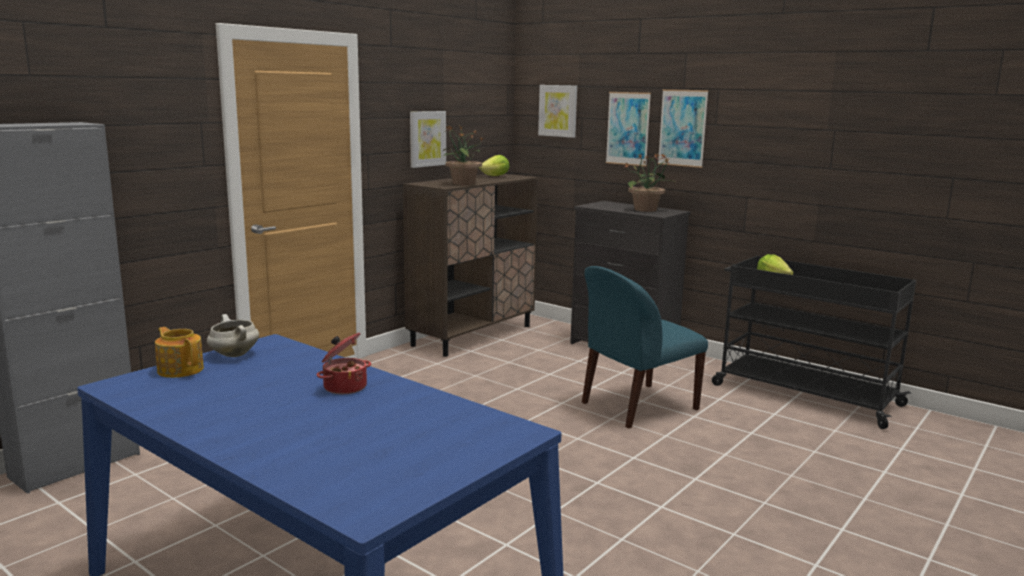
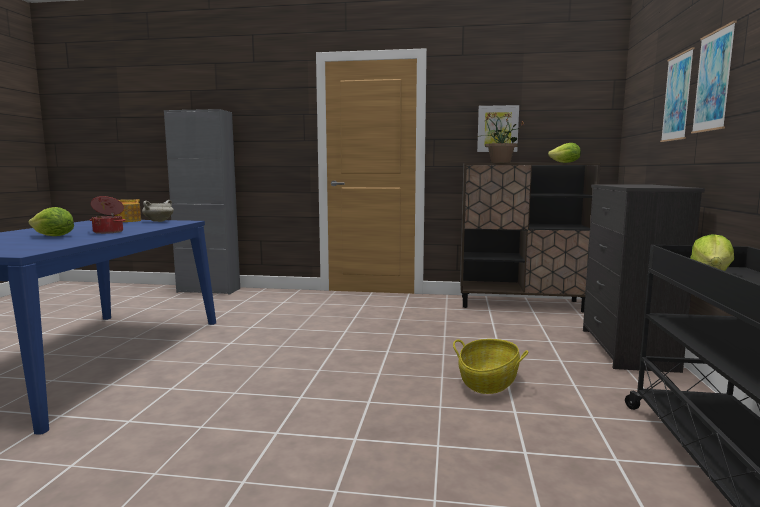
camera: 60 degrees right, 5 degrees down
picture [538,85,577,138] -> none
blue chair [582,266,708,429] -> basket [453,339,528,394]
potted plant [624,154,675,212] -> none
none -> lettuce [28,207,74,236]

